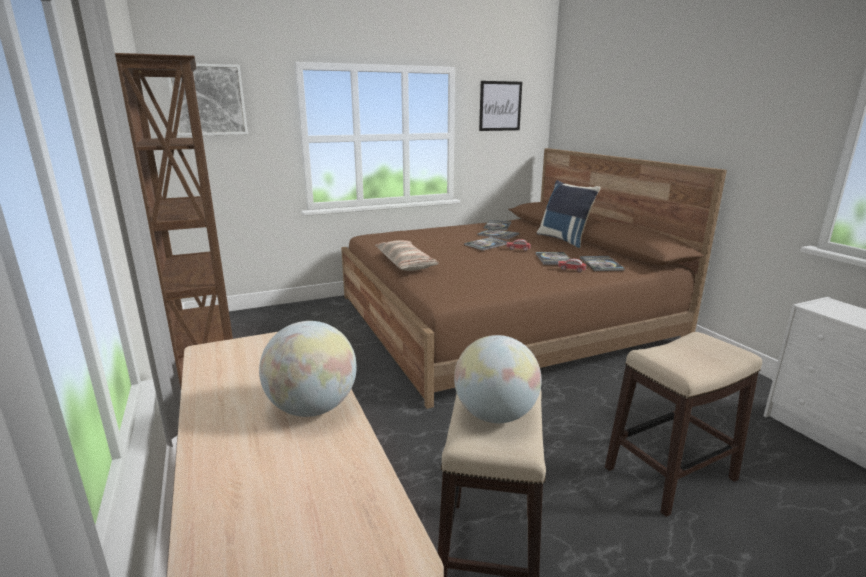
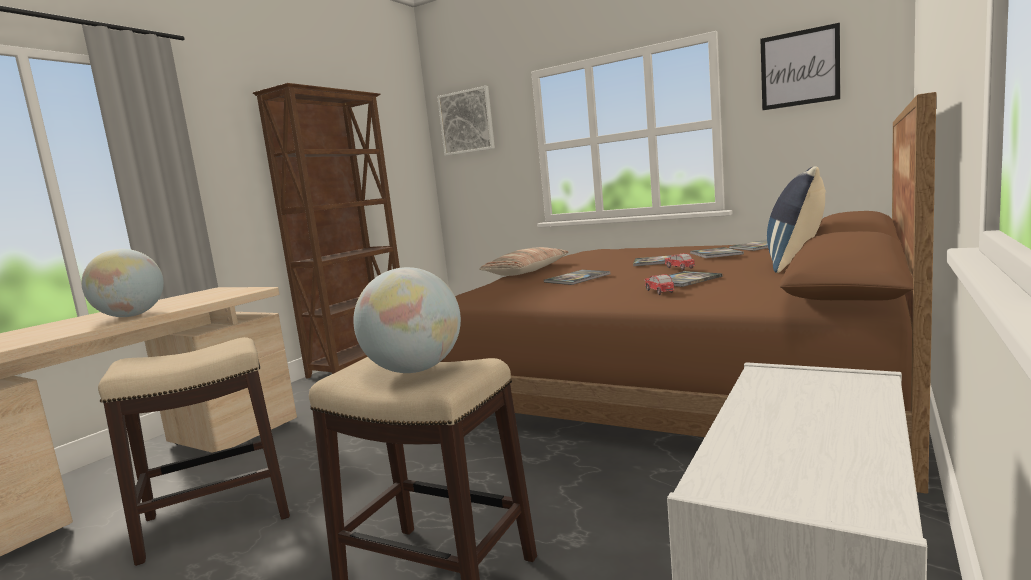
camera: 55 degrees right, 10 degrees down
globe [454,335,542,423] -> globe moved to [353,267,461,373]
book [580,256,625,271] -> book moved to [544,270,611,285]

